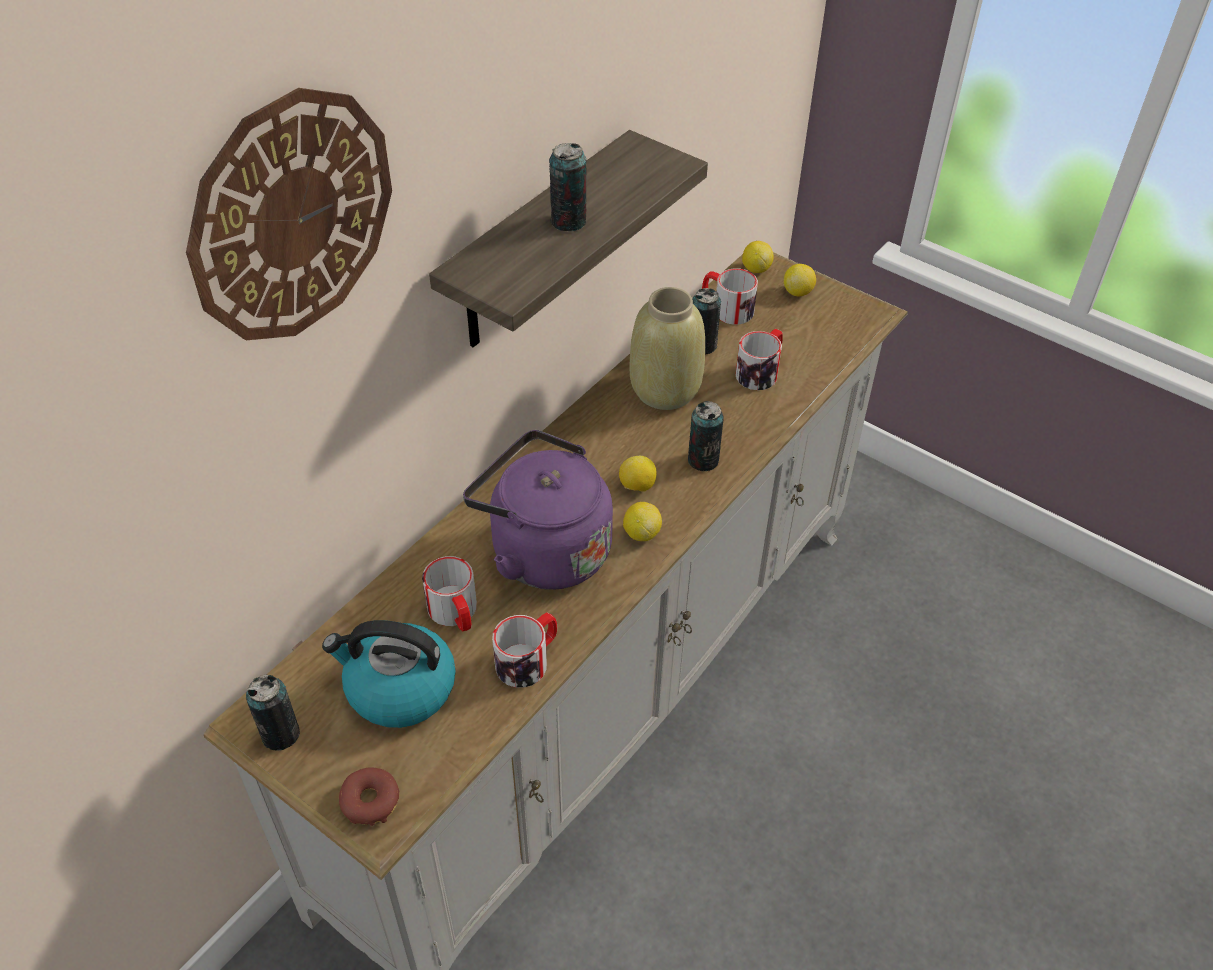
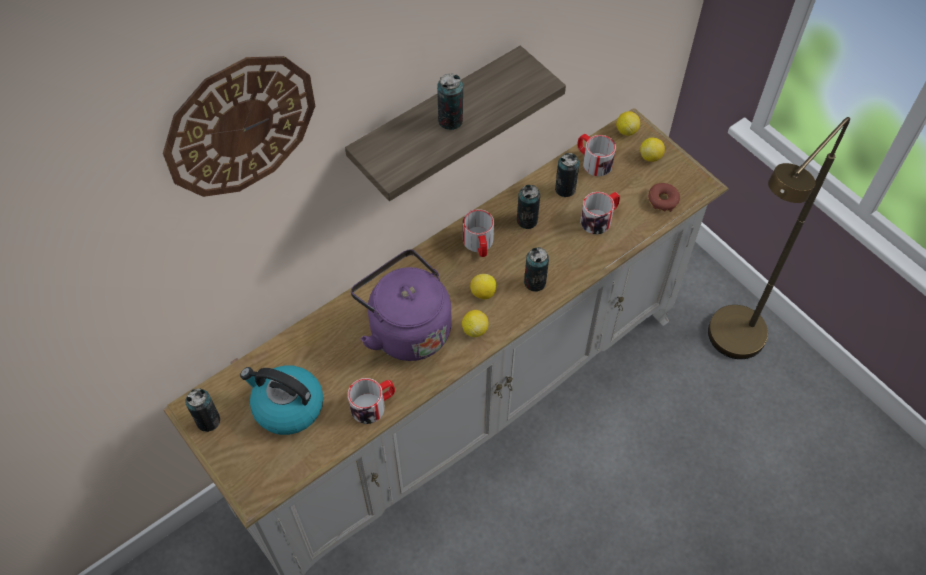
camera: 15 degrees right, 10 degrees up
donut [339,767,399,826] -> donut moved to [648,183,680,212]
mug [422,556,477,631] -> mug moved to [463,209,494,257]
beige vase [630,287,705,410] -> can [517,185,540,229]
none -> brown floor lamp [708,117,850,359]

